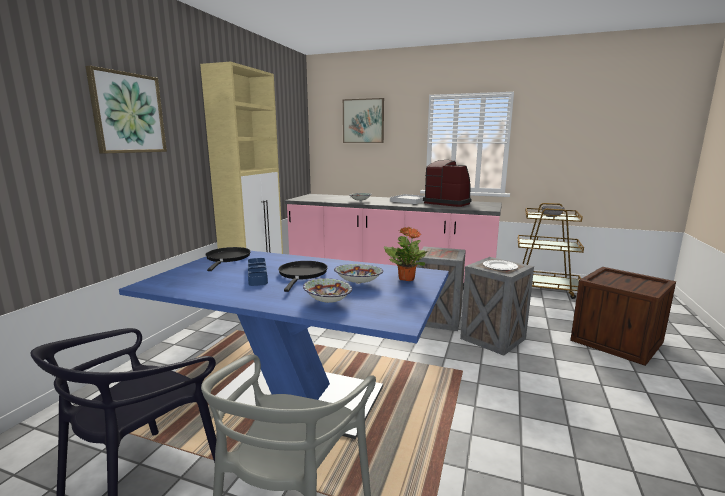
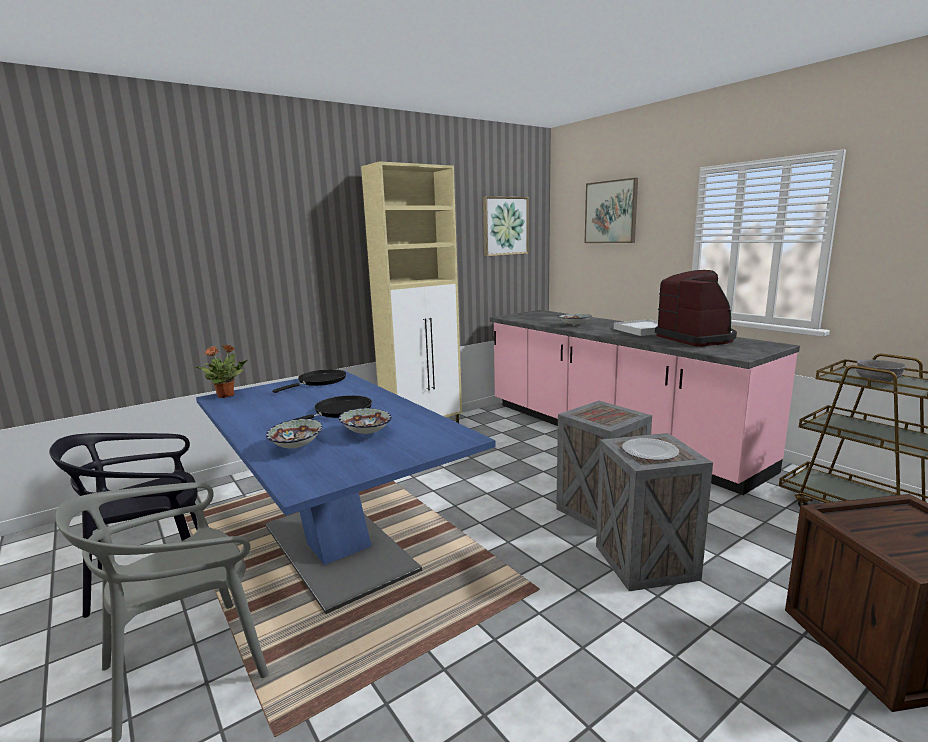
camera: 35 degrees right, 0 degrees up
picture [85,66,167,153] -> picture moved to [483,196,529,256]
blue tray [248,258,268,286] -> none
potted plant [384,227,428,281] -> potted plant moved to [194,344,247,398]

